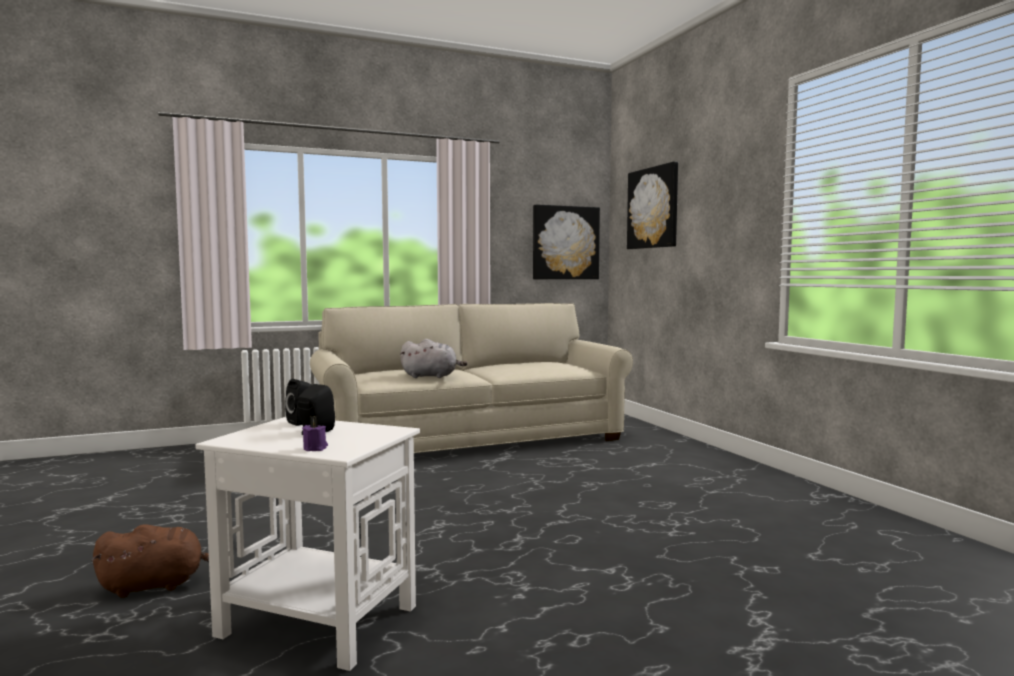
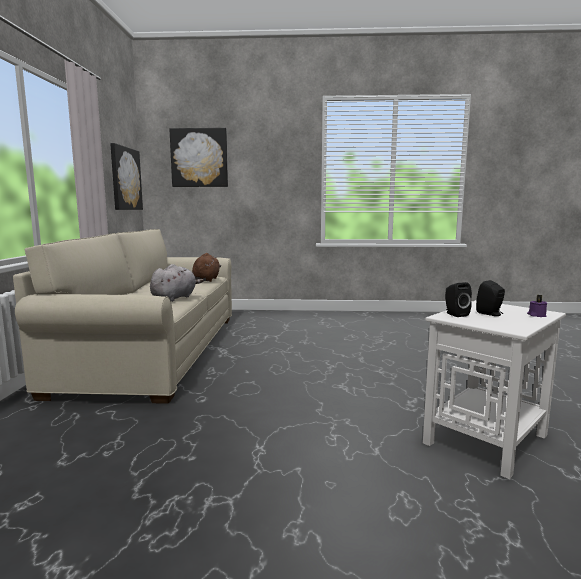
camera: 65 degrees left, 5 degrees up
brown plush toy [91,524,209,598] -> brown plush toy moved to [192,253,221,282]

